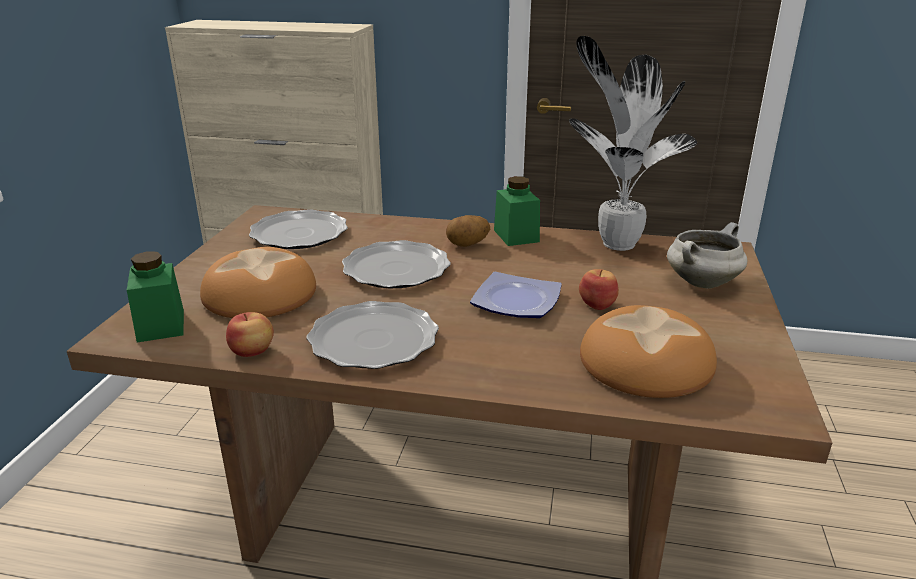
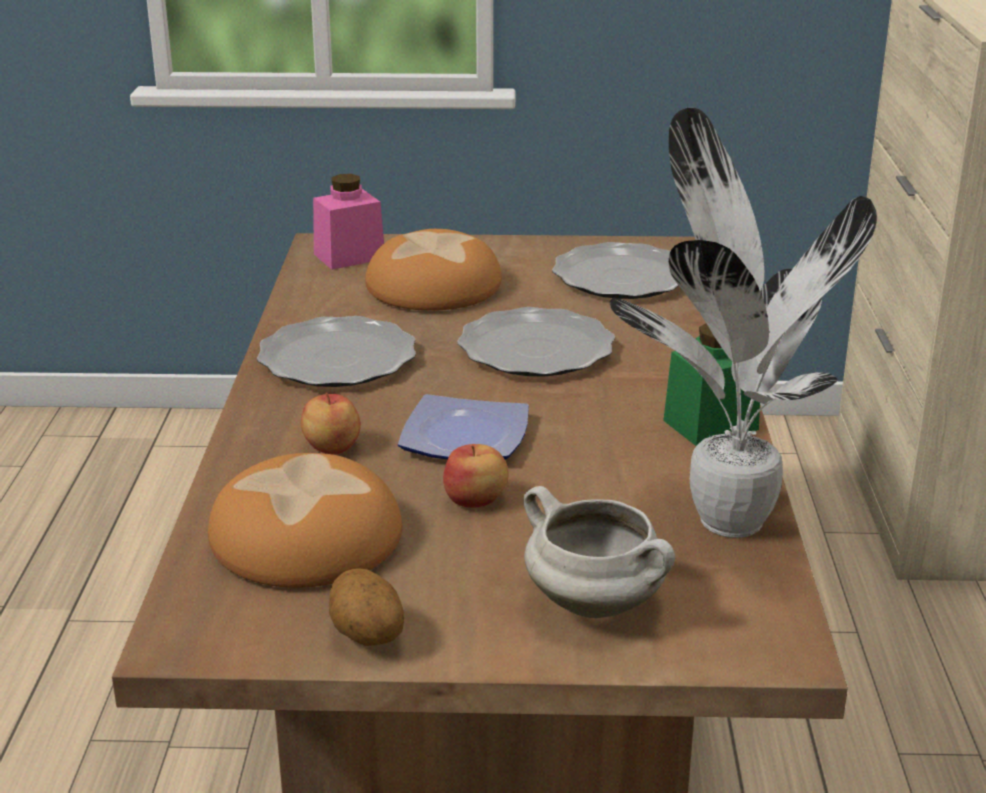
camera: 80 degrees right, 0 degrees up
green jar [127,251,184,343] -> pink jar [313,174,384,270]
apple [226,312,274,357] -> apple moved to [301,393,361,455]
potato [446,215,490,247] -> potato moved to [329,568,404,646]

